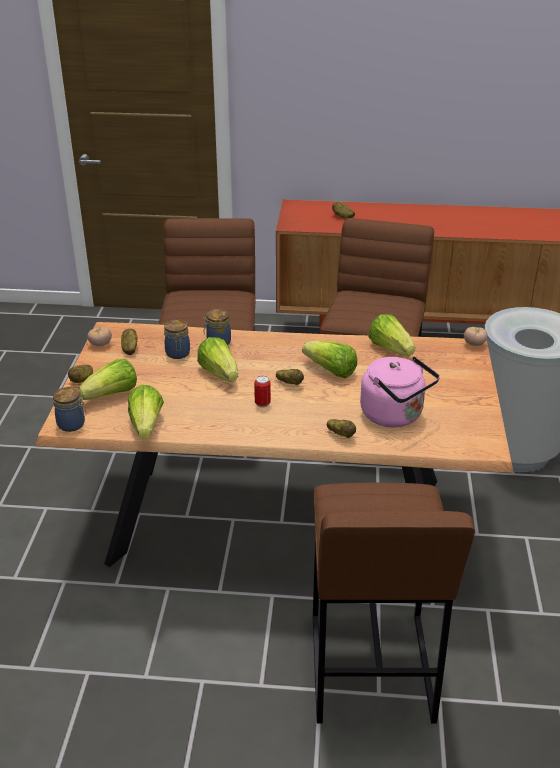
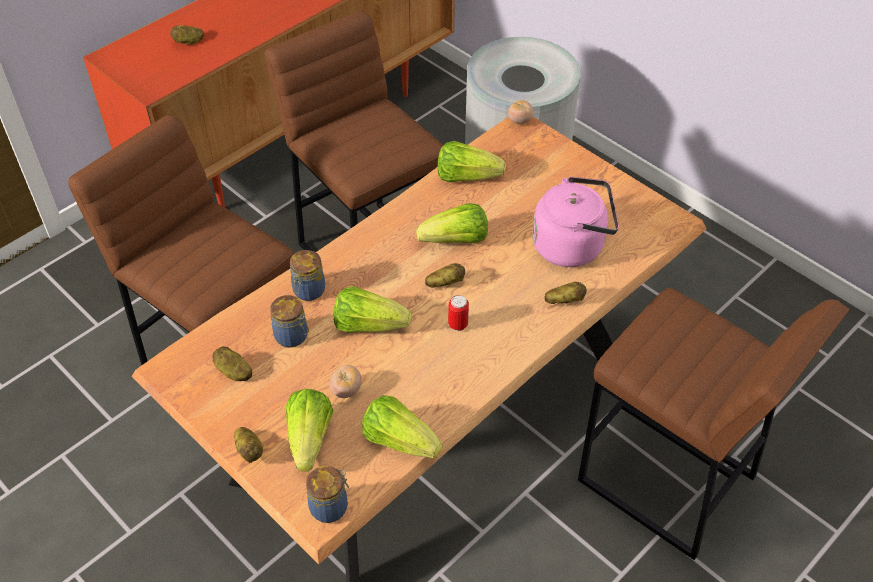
camera: 50 degrees left, 15 degrees up
tomato [87,327,112,346] -> tomato moved to [330,365,362,398]

